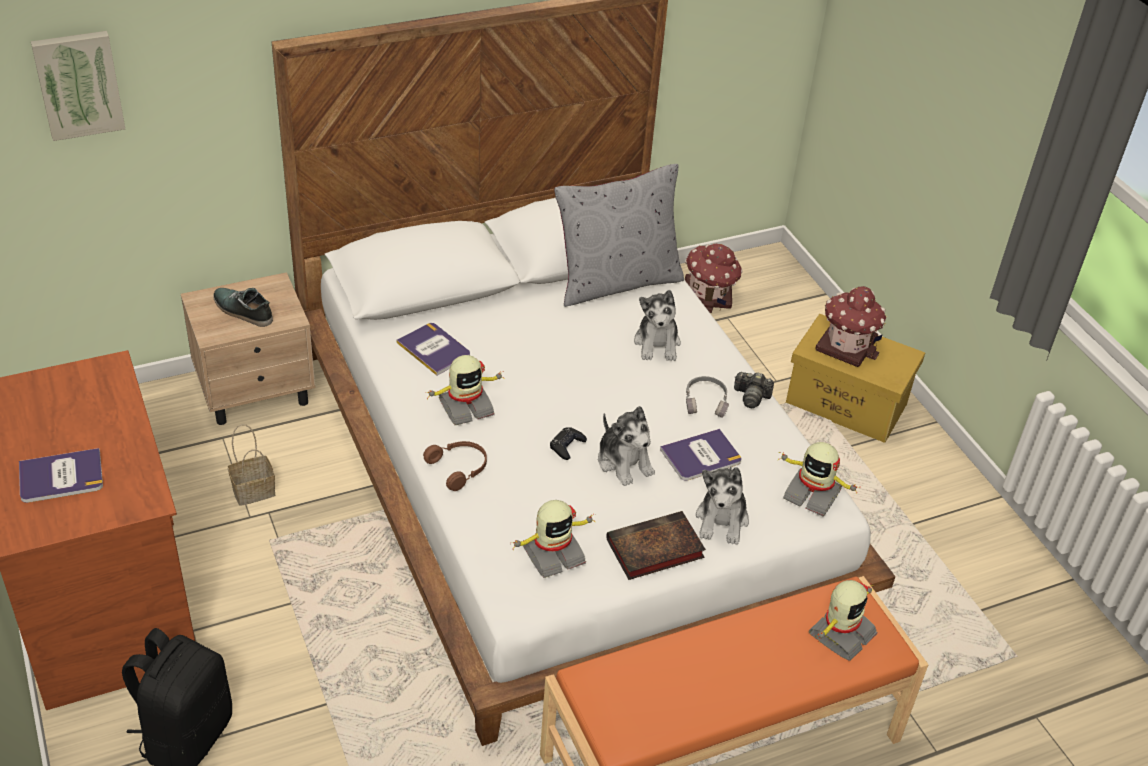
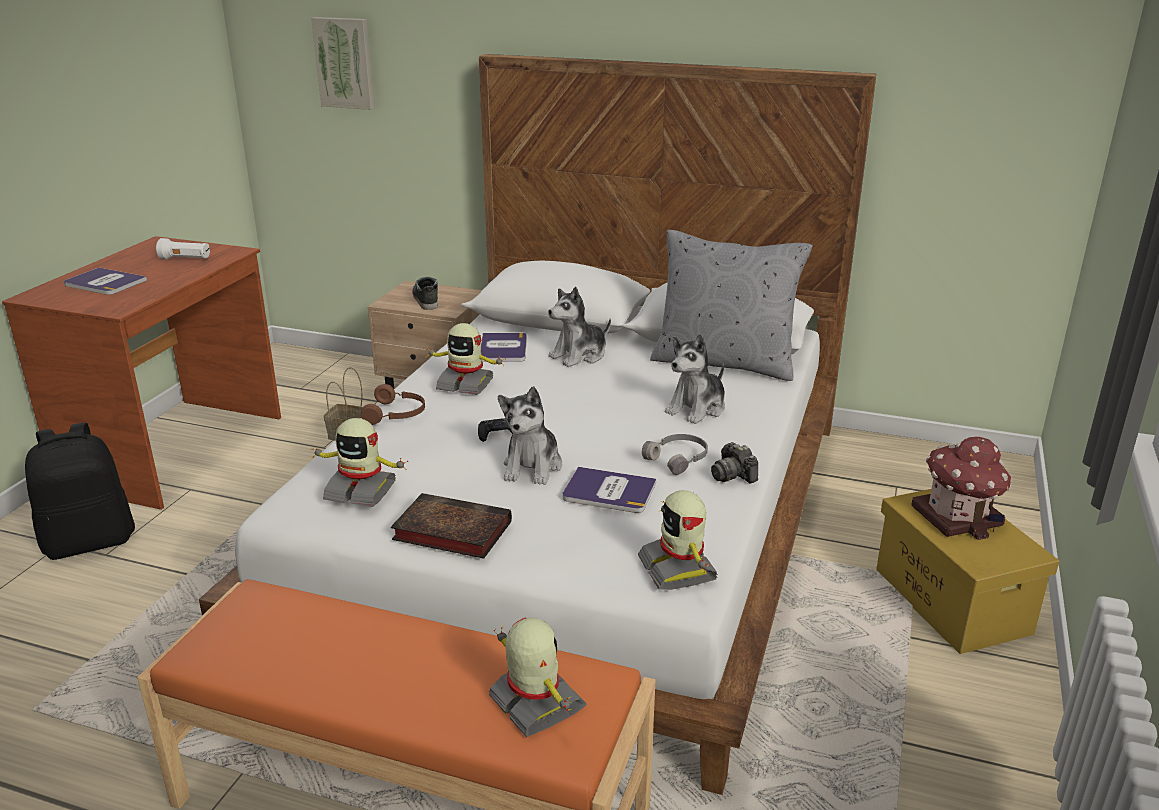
camera: 45 degrees right, 15 degrees down
toy house [685,244,743,313] -> none
plush toy [696,466,749,545] -> plush toy moved to [548,287,611,367]
toy robot [809,580,877,661] -> toy robot turned 120 degrees counterclockwise [489,617,586,737]
none -> white flashlight [156,238,210,259]

